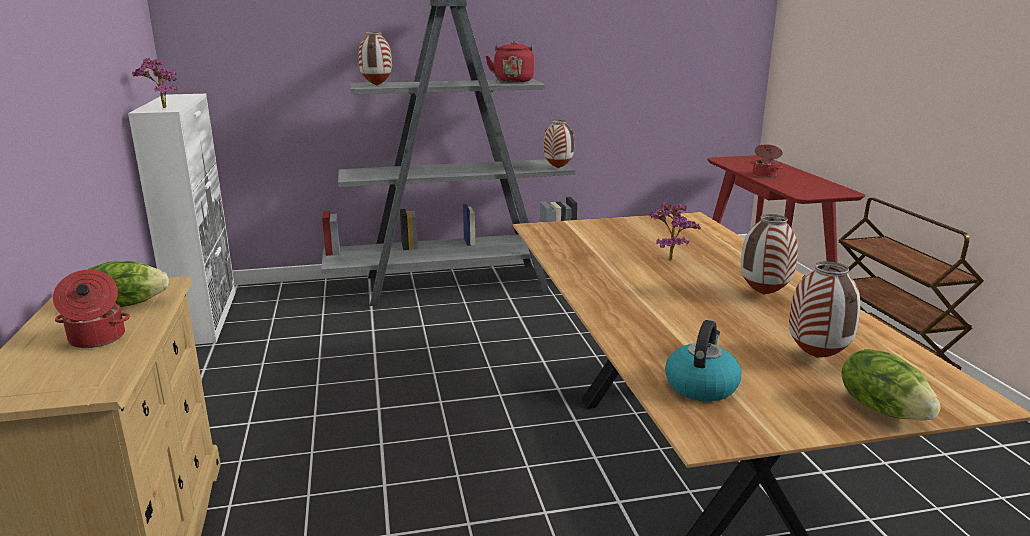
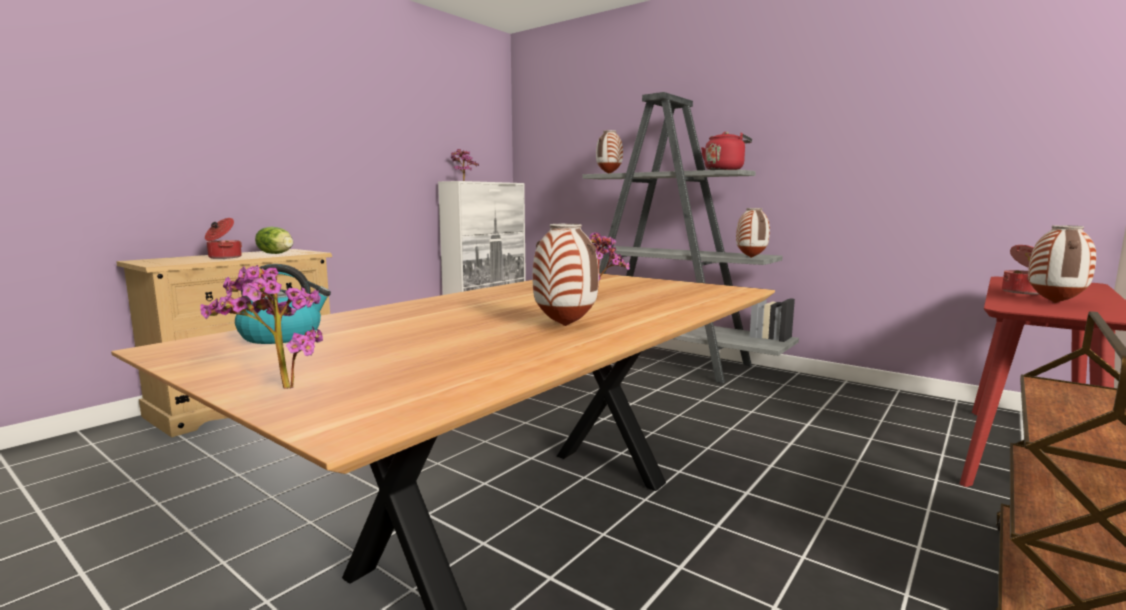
camera: 50 degrees right, 10 degrees down
vase [789,261,861,358] -> vase moved to [1028,225,1096,303]
lettuce [841,349,941,421] -> potted plant [201,265,323,389]

